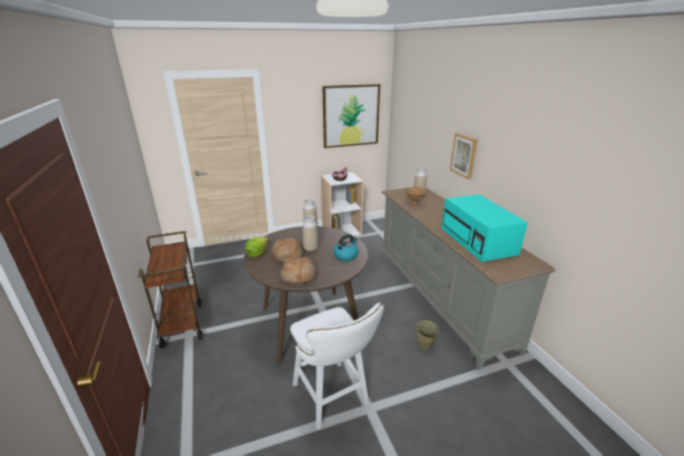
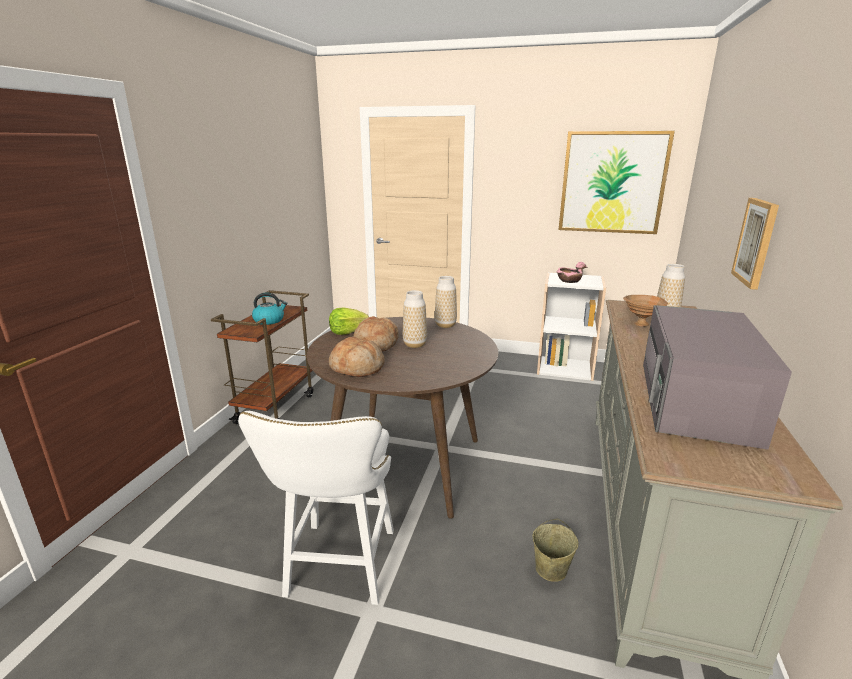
camera: 35 degrees right, 5 degrees down
kettle [333,234,358,261] -> kettle moved to [252,293,288,325]
turquoise microwave [441,194,528,262] -> grey microwave [643,305,792,449]

